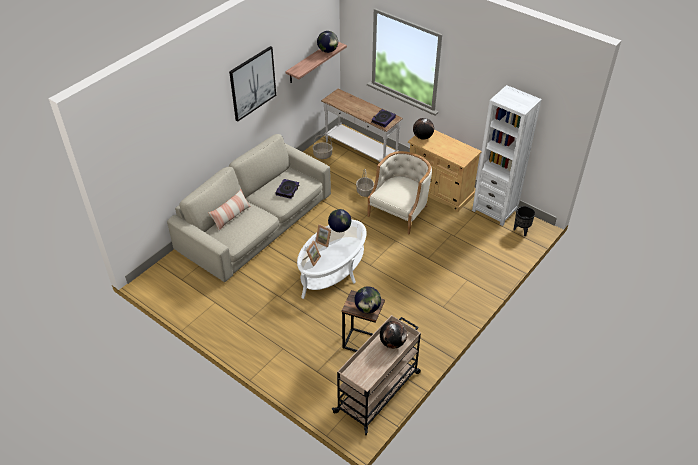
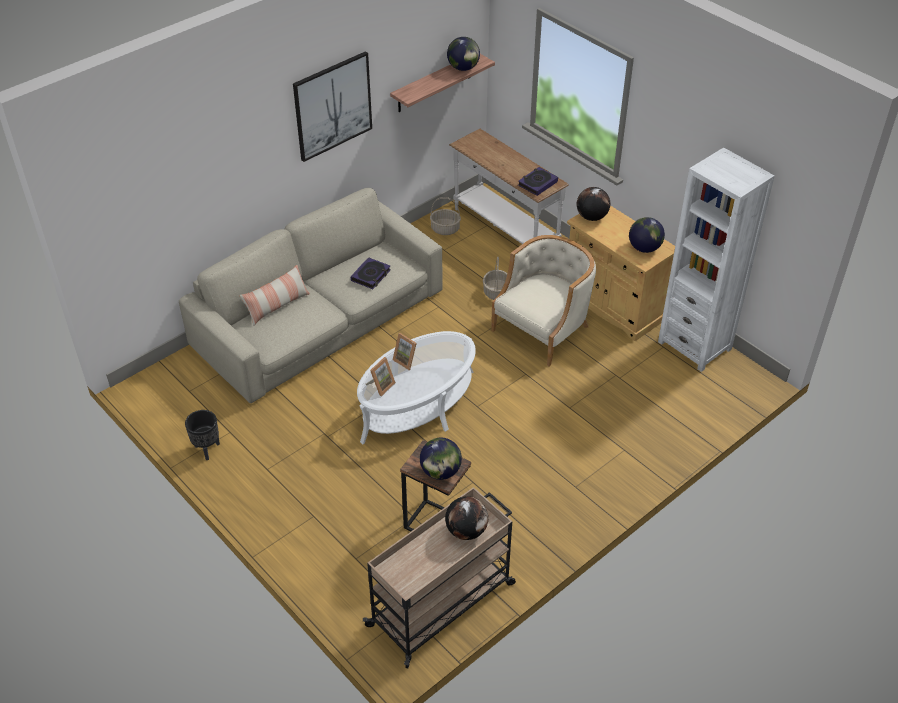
camera: 10 degrees right, 0 degrees up
globe [328,209,351,232] -> globe moved to [629,217,665,253]
black planter [514,206,535,236] -> black planter moved to [185,410,220,460]

